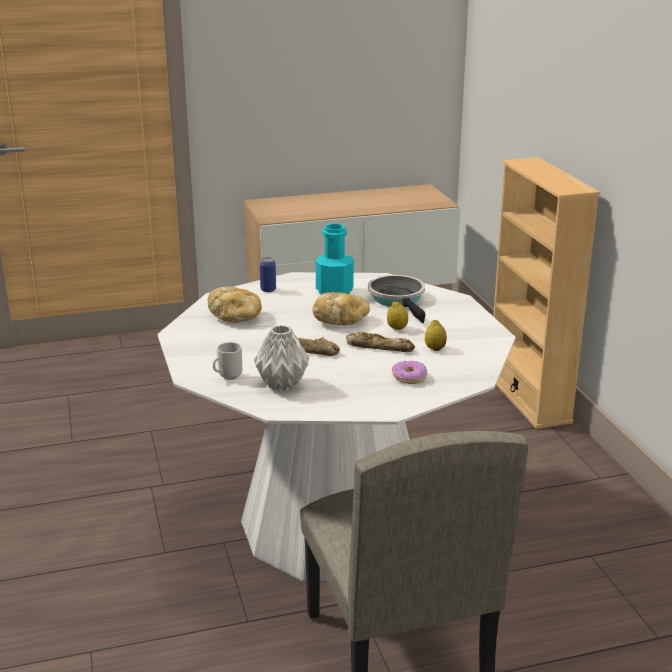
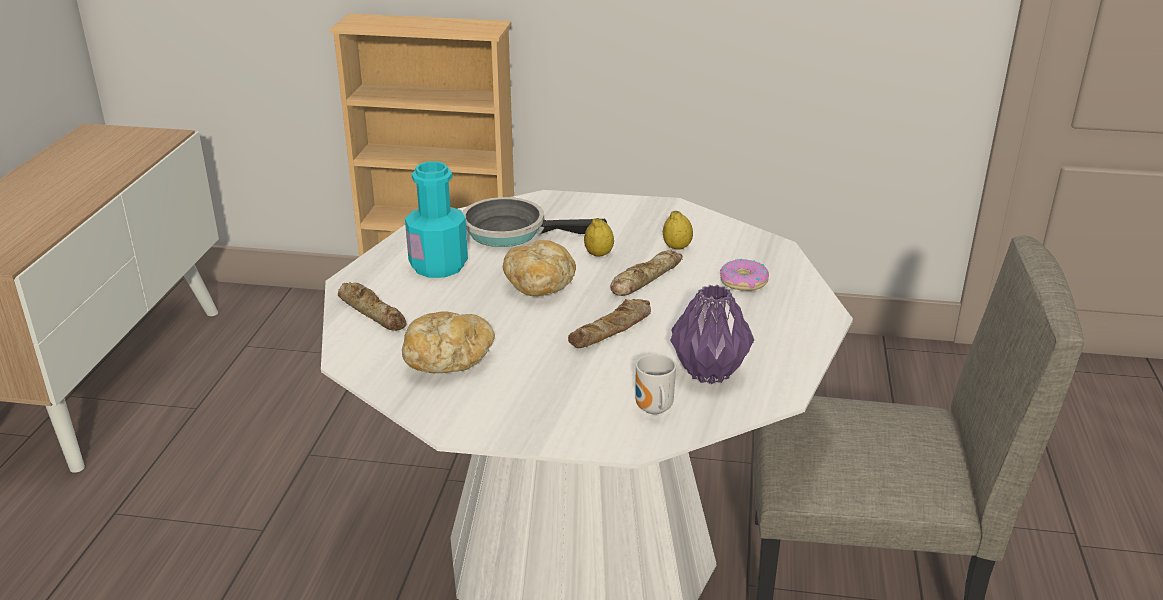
camera: 65 degrees left, 5 degrees up
grey vase [254,325,309,392] -> purple vase [670,285,754,384]
can [260,257,276,292] -> bread [338,282,407,331]

